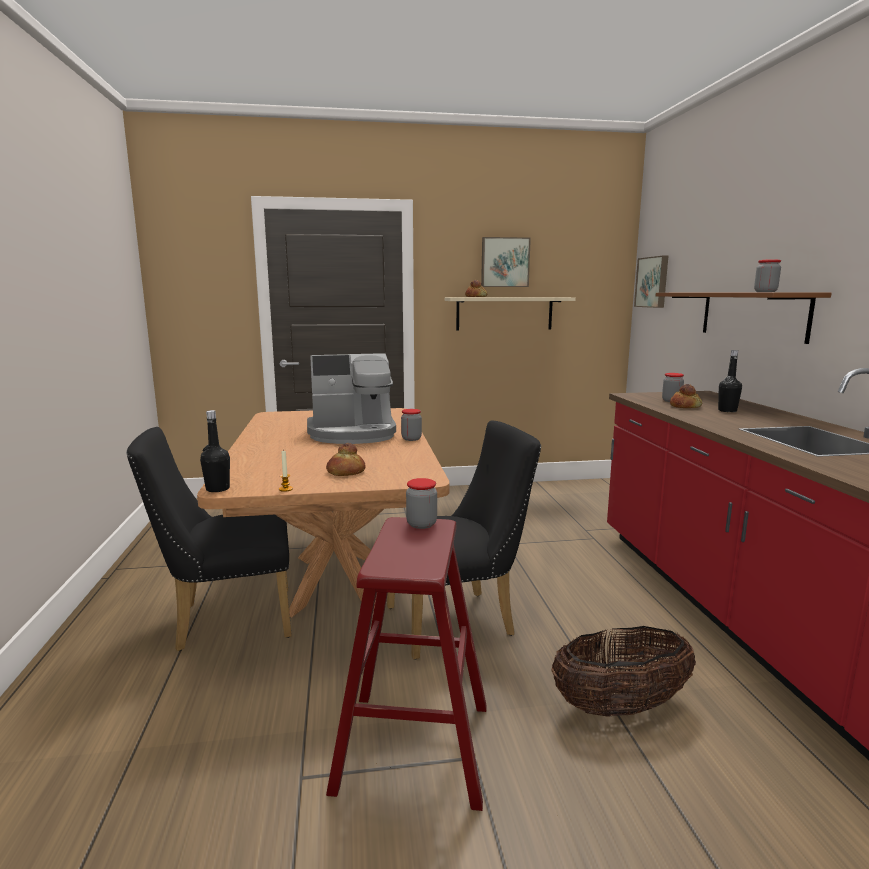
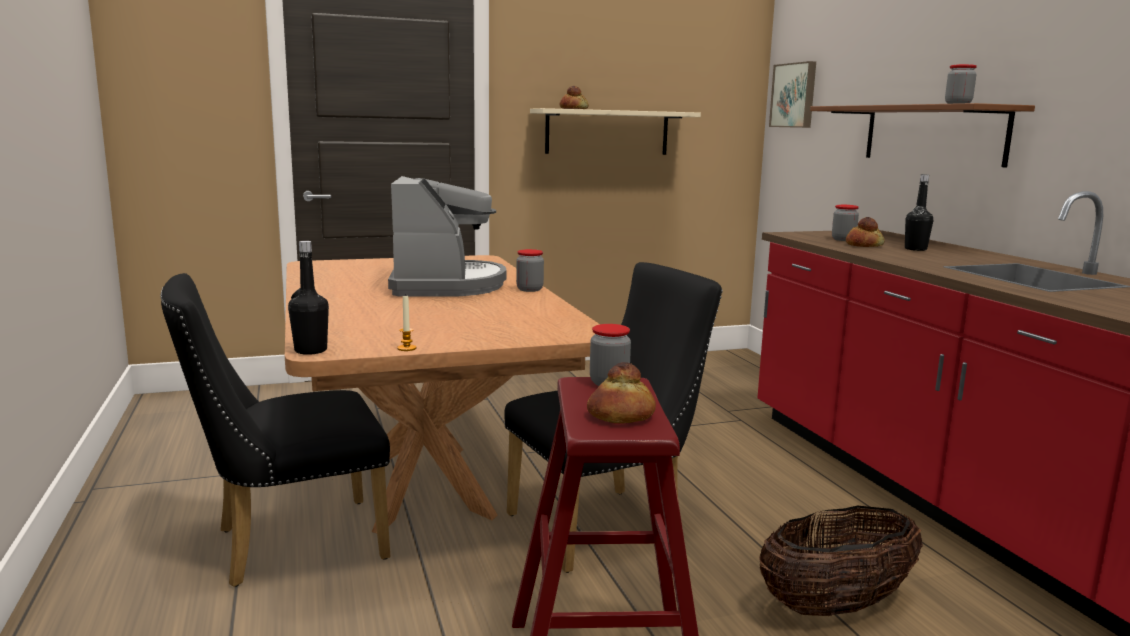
camera: 10 degrees left, 0 degrees up
coffee machine [307,353,396,444] -> coffee machine turned 75 degrees counterclockwise [388,176,507,297]
bread [326,443,366,476] -> bread moved to [587,362,656,424]
picture [481,237,531,287] -> none

